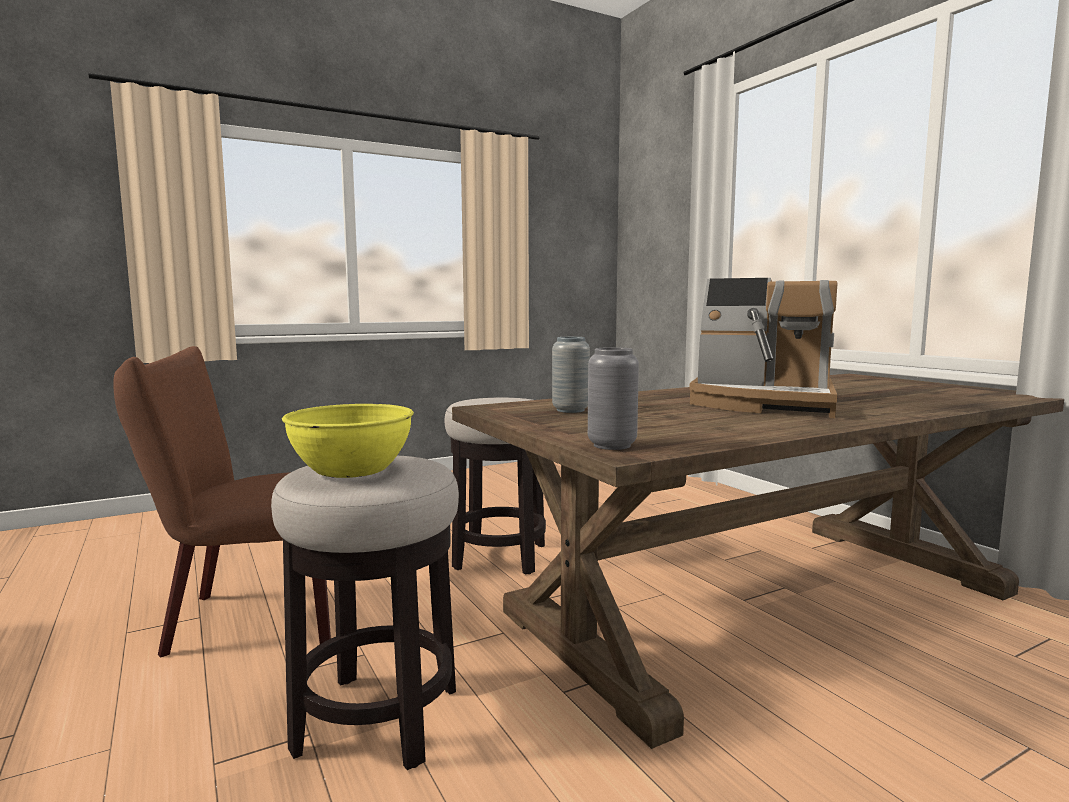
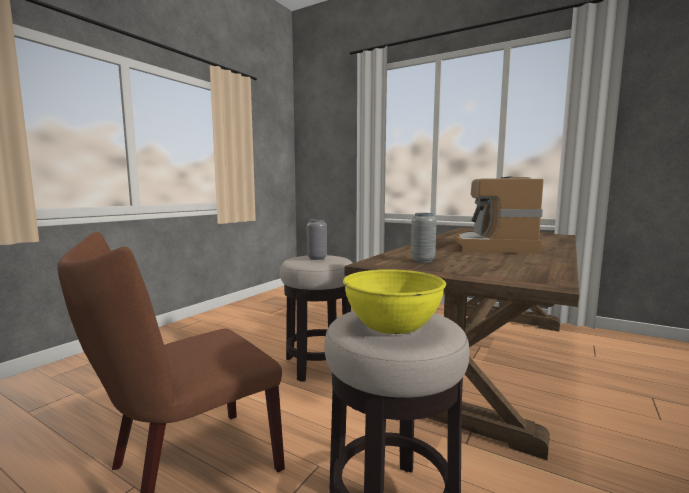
camera: 30 degrees left, 0 degrees up
grey vase [588,347,639,450] -> grey vase moved to [307,219,327,260]
coffee machine [689,278,837,418] -> coffee machine turned 105 degrees clockwise [455,176,544,254]

